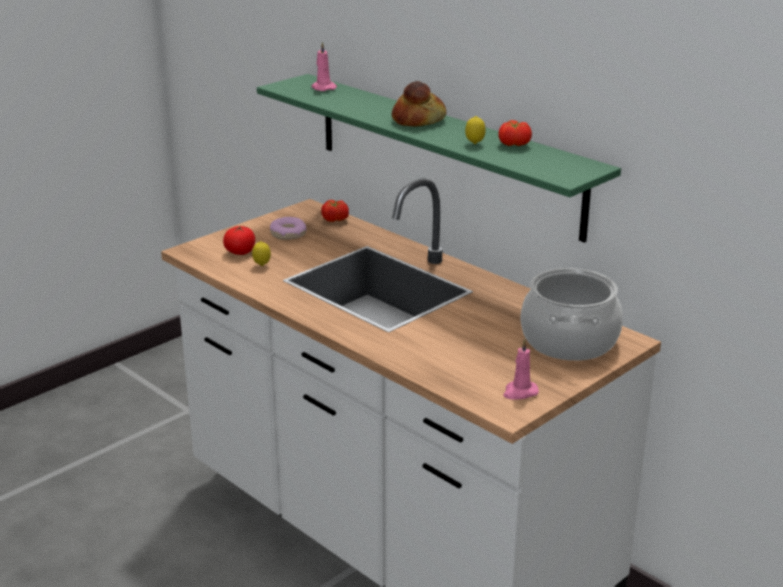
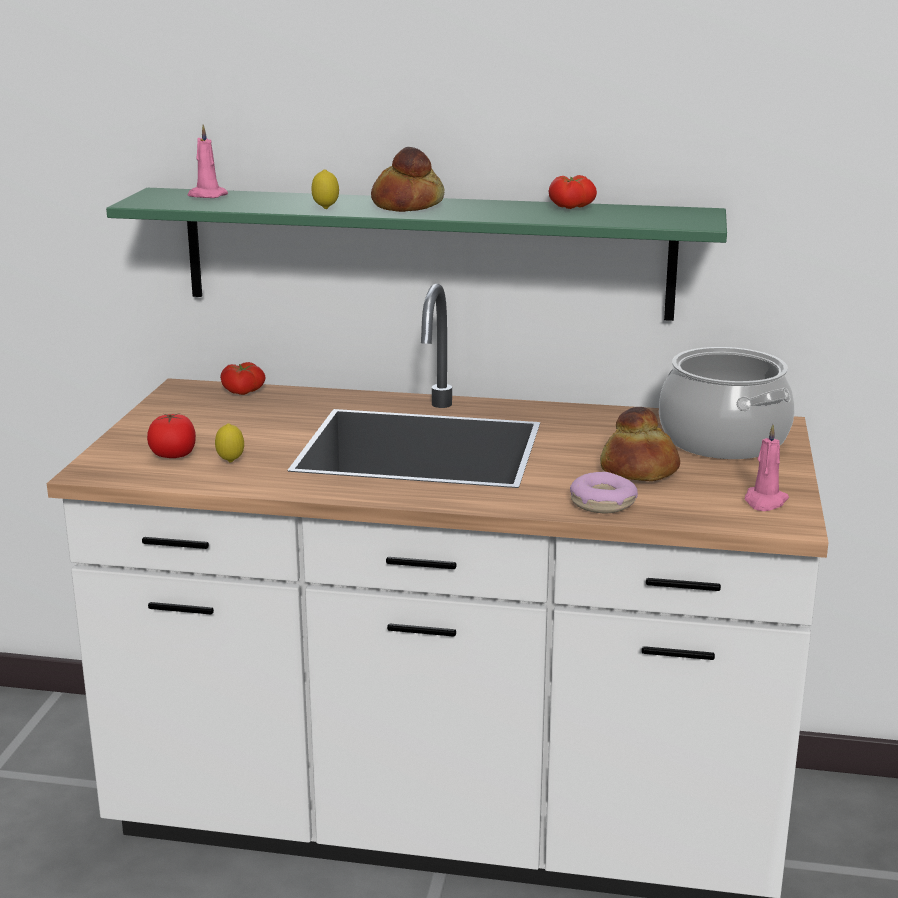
camera: 35 degrees left, 5 degrees down
donut [270,217,306,240] -> donut moved to [570,472,638,513]
lemon [465,116,486,144] -> lemon moved to [312,169,339,209]
none -> bread [600,407,680,481]

